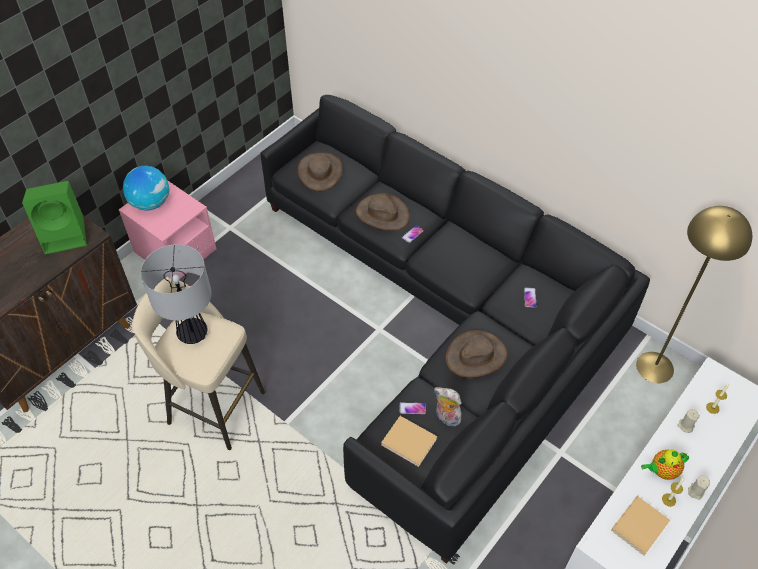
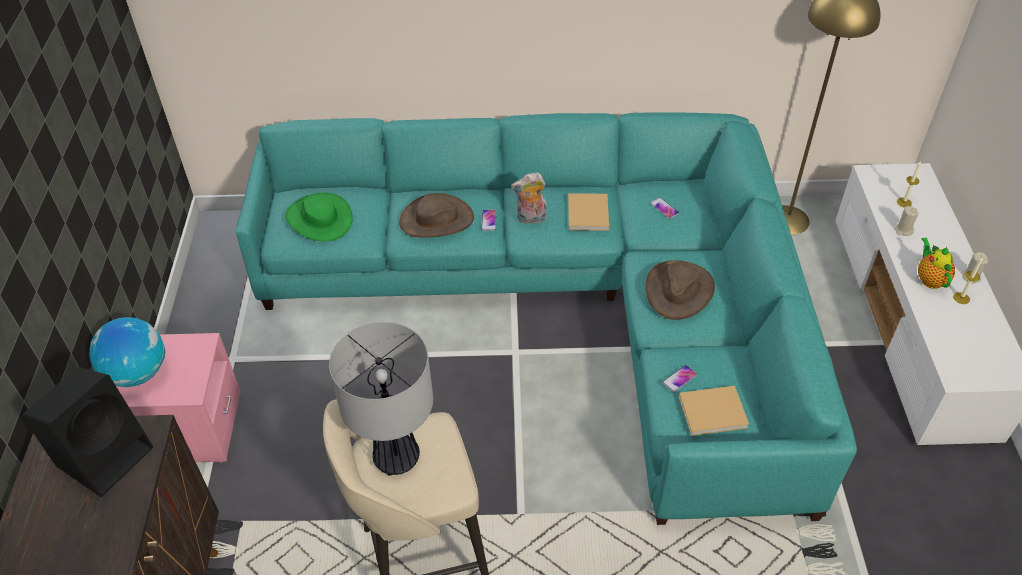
camera: 40 degrees left, 5 degrees down
green speaker [22,181,87,254] -> black speaker [22,367,153,497]
black sofa [261,95,650,564] -> turquoise sofa [236,112,857,525]
brown hat [298,153,343,191] -> green hat [285,192,353,241]
plush toy [434,387,462,426] -> plush toy moved to [511,172,547,224]
beige book [611,496,670,556] -> beige book moved to [568,193,609,231]
teapot [641,450,689,480] -> teapot turned 135 degrees clockwise [918,237,955,289]

